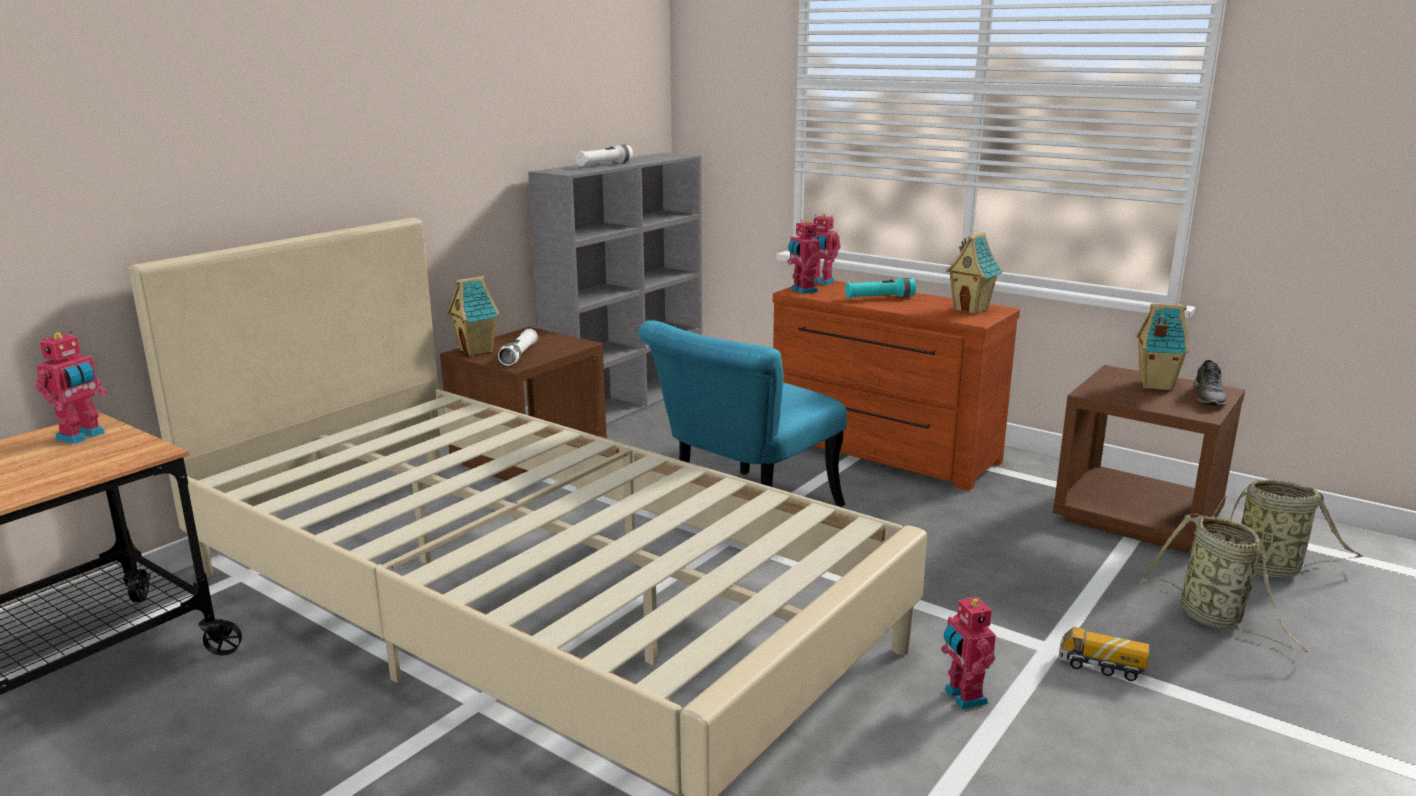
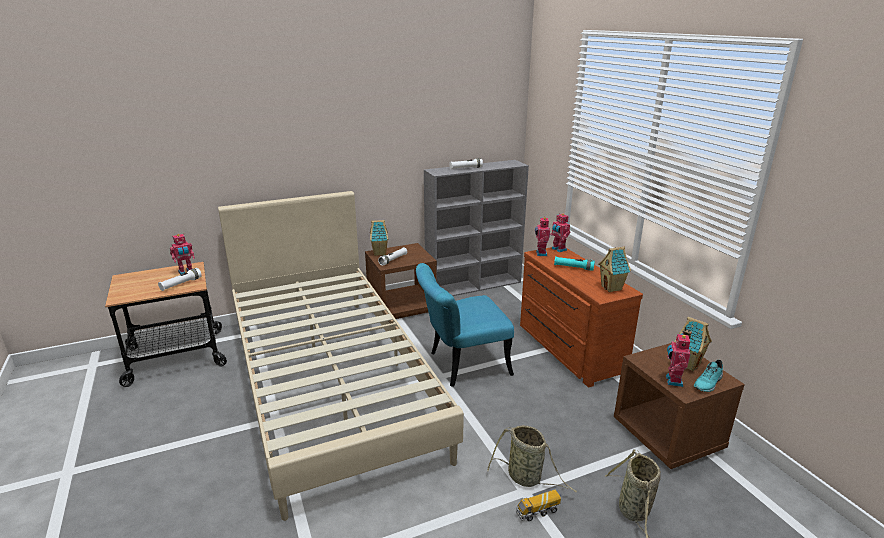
camera: 30 degrees right, 5 degrees up
toy robot [941,594,996,709] -> toy robot moved to [666,334,690,387]
toy truck [1058,627,1149,681] -> toy truck turned 75 degrees counterclockwise [516,490,561,521]
grey shoe [1193,360,1227,406] -> turquoise shoe [694,360,723,392]
basket [1231,479,1364,578] -> basket moved to [487,425,577,493]
none -> white flashlight [158,268,202,291]

